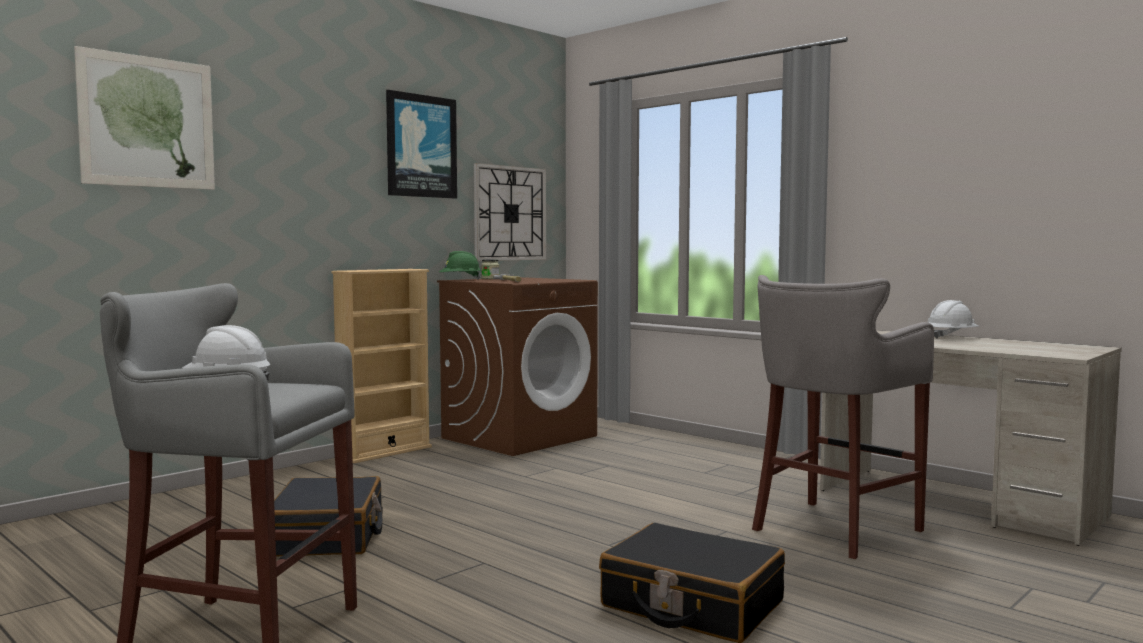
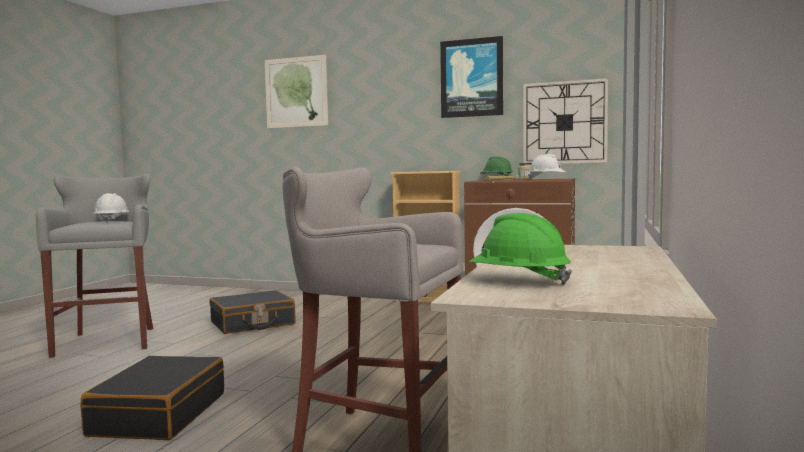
camera: 65 degrees right, 0 degrees up
white hard hat [928,300,979,339] -> white hard hat moved to [528,154,566,179]
none -> green hard hat [469,213,572,285]

